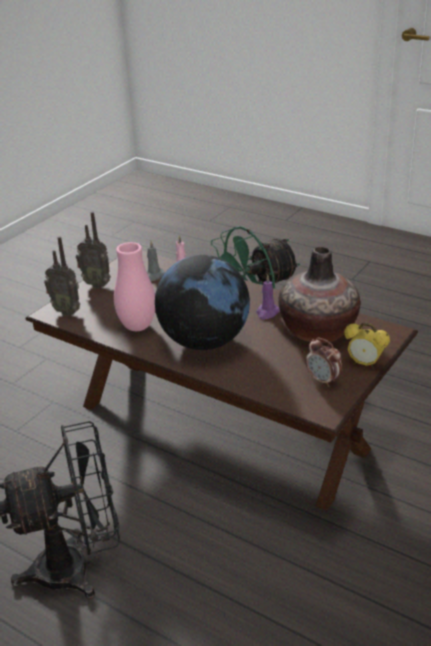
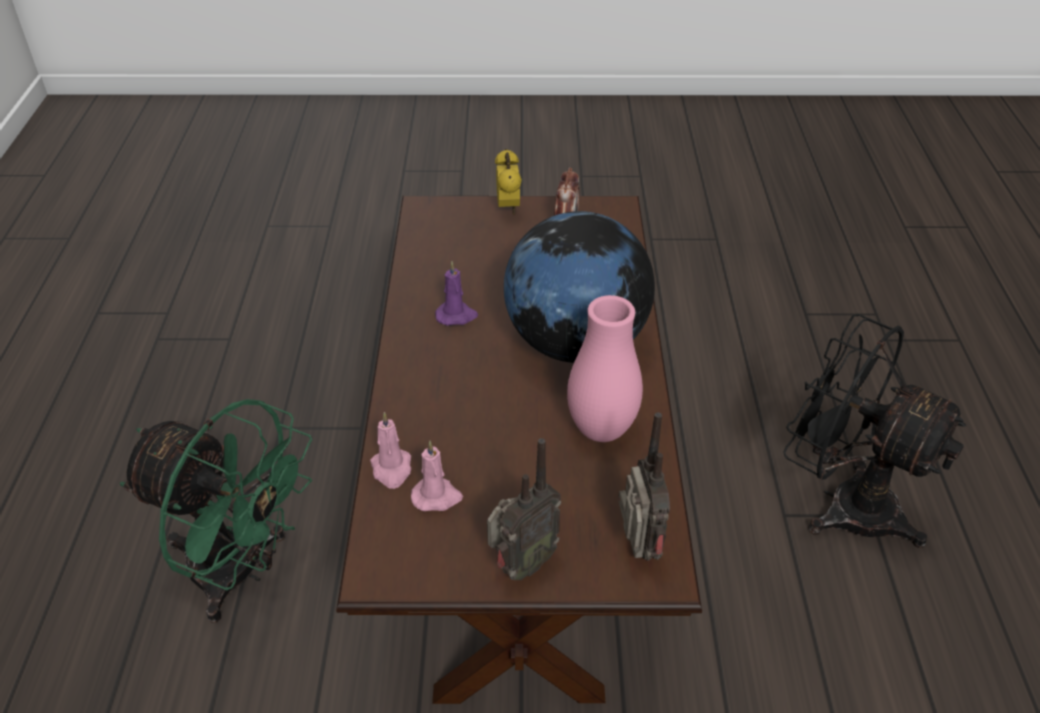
camera: 125 degrees left, 10 degrees up
radio [76,212,111,288] -> radio turned 60 degrees clockwise [487,438,561,580]
grey candle [146,241,165,281] -> pink candle [411,441,463,511]
vase [278,247,360,343] -> none

